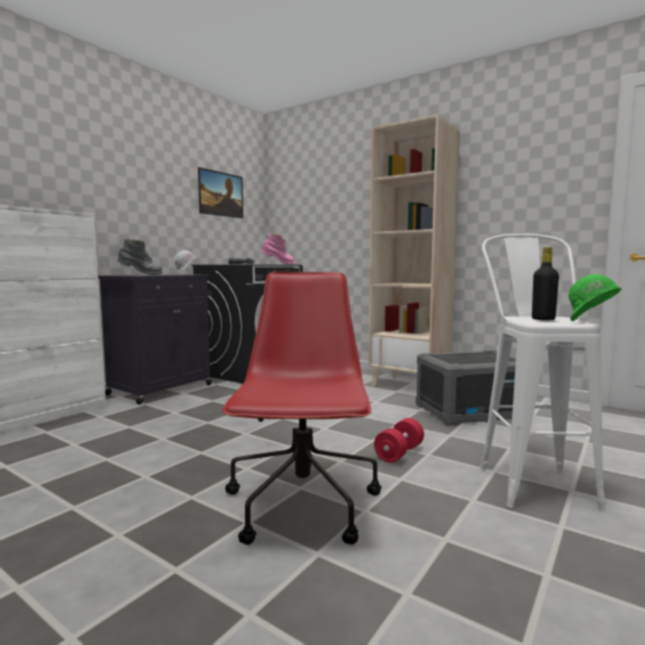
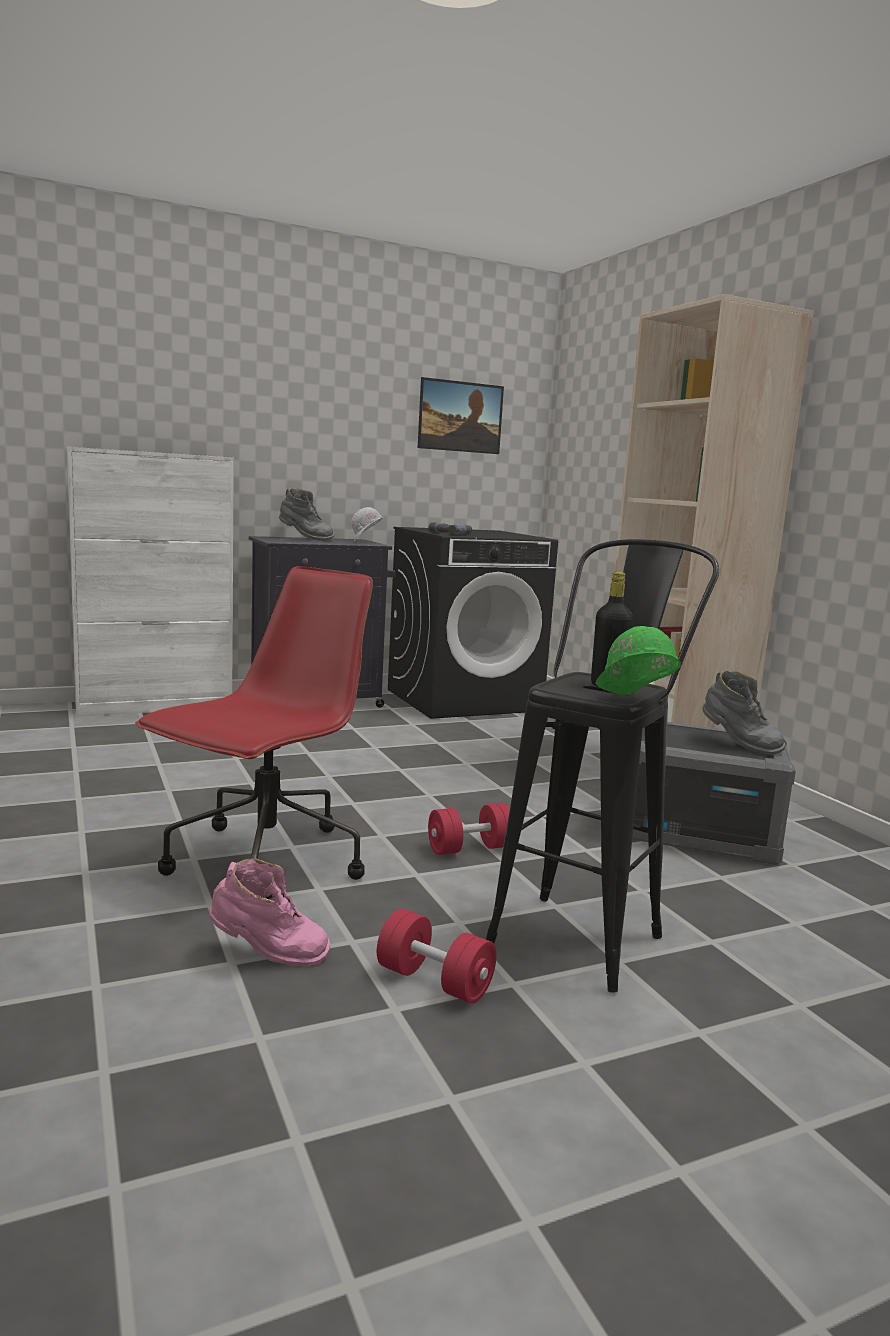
camera: 30 degrees right, 5 degrees up
pink boot [260,233,295,265] -> pink boot moved to [209,858,330,966]
white stool [480,234,606,510] -> black stool [486,539,719,993]
none -> red dumbbell [377,909,496,1004]
none -> grey boot [702,669,786,755]

